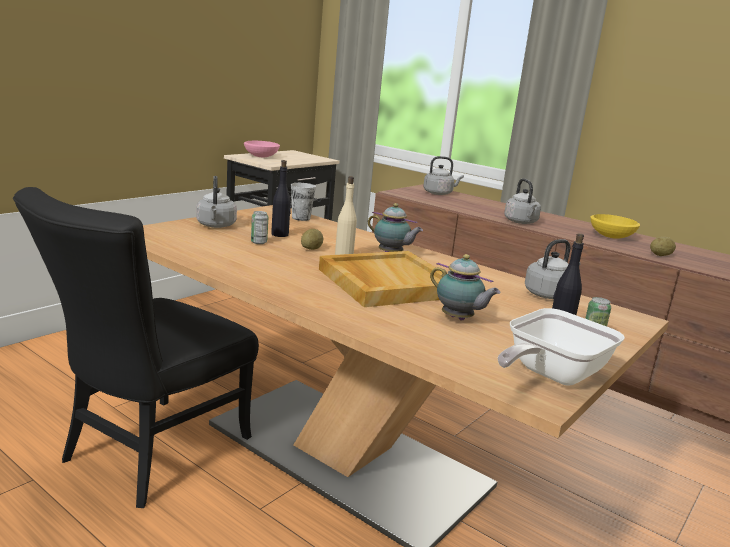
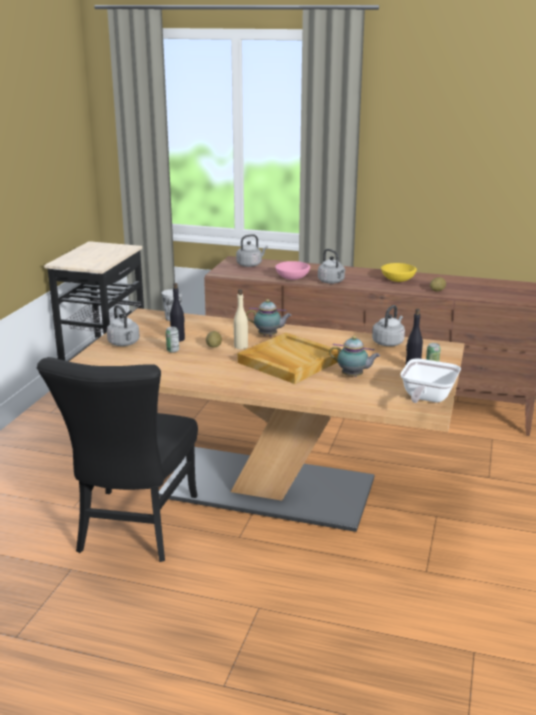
camera: 20 degrees left, 5 degrees up
pink bowl [244,141,280,157] -> pink bowl moved to [275,261,310,280]

